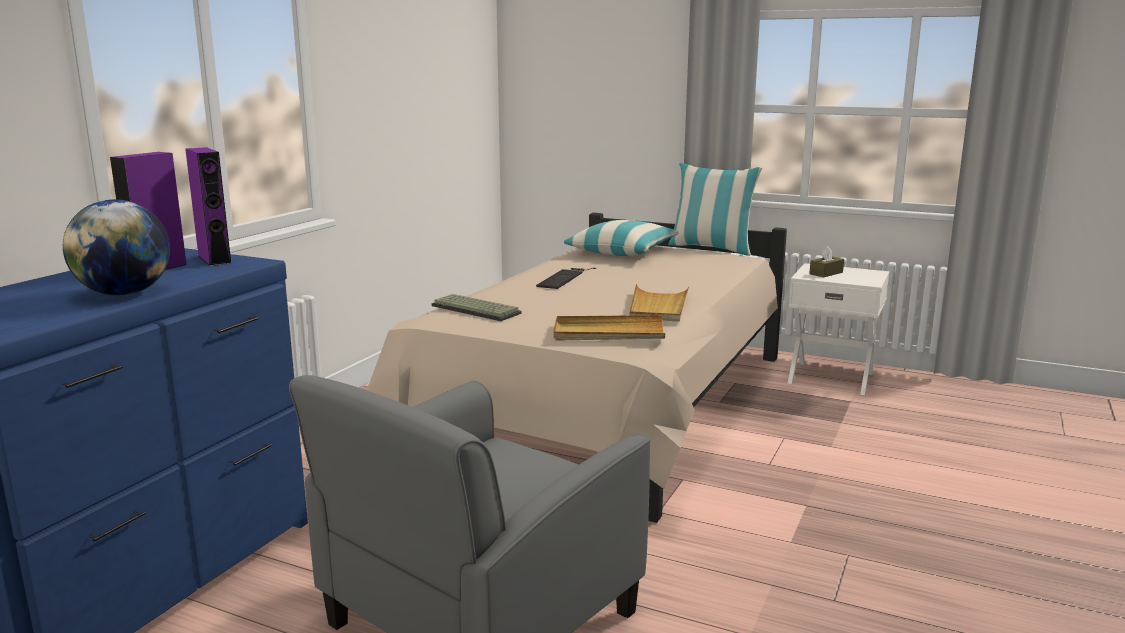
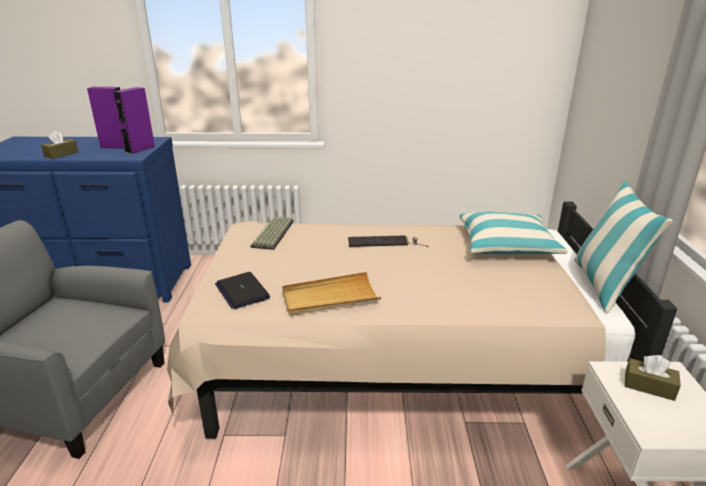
camera: 65 degrees right, 10 degrees up
globe [63,199,170,296] -> brown tissue box [41,131,78,159]
beige tray [553,315,665,341] -> laptop [215,272,270,309]

